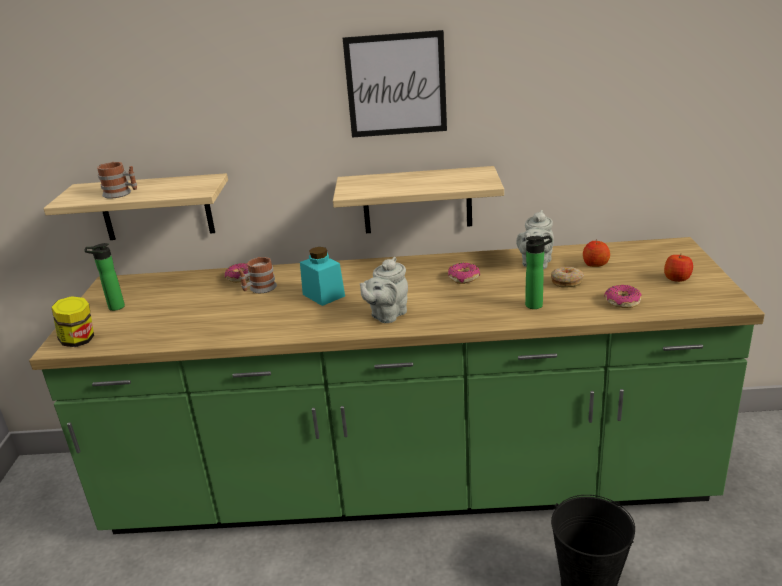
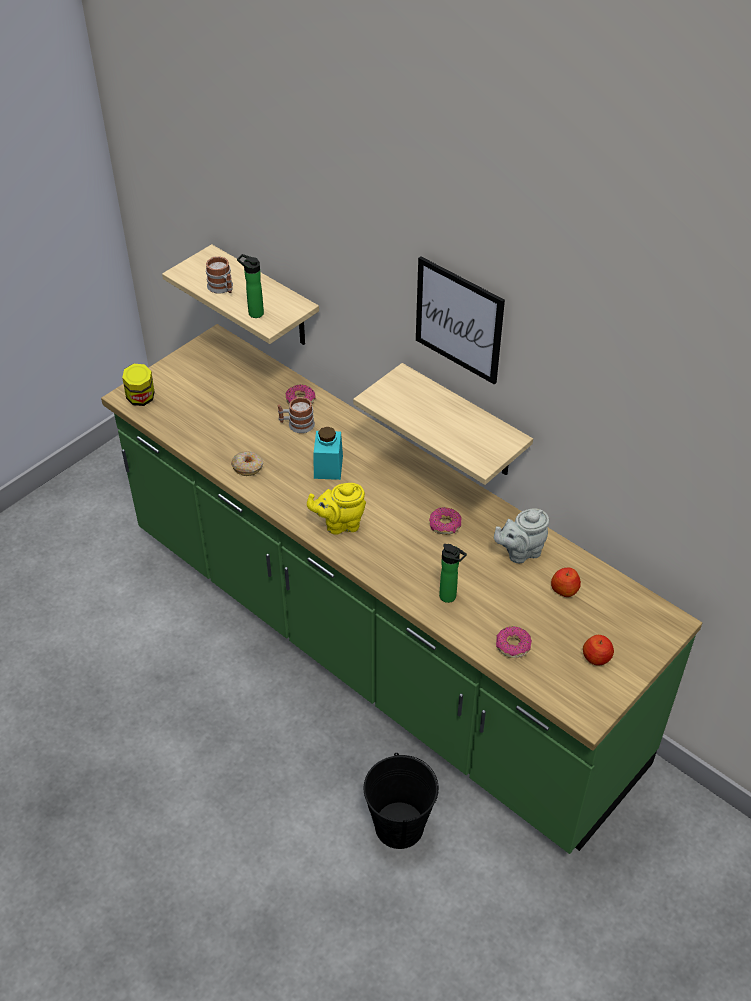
camera: 40 degrees right, 20 degrees up
bottle [84,243,125,311] -> bottle moved to [237,254,264,318]
grey teapot [360,257,408,323] -> yellow teapot [307,483,366,535]
donut [551,267,584,288] -> donut moved to [231,451,263,476]

